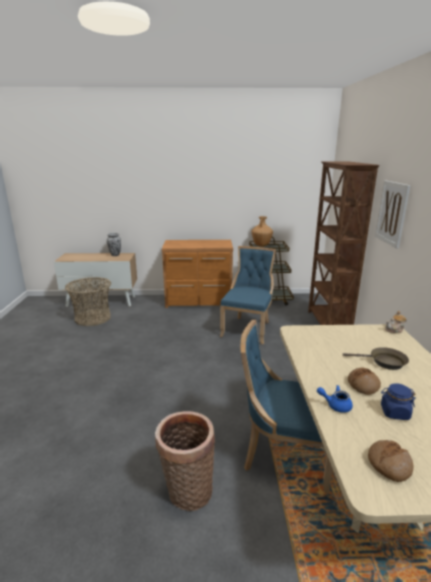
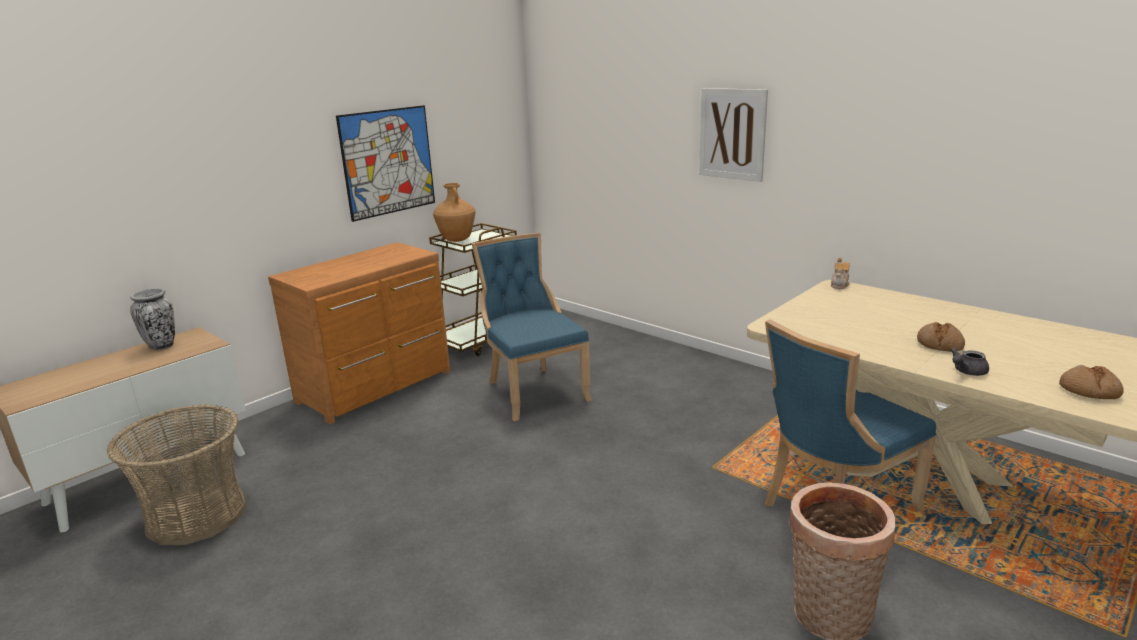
camera: 45 degrees left, 0 degrees up
brown bookcase [308,162,380,325] -> none
blue teapot [317,385,353,413] -> grey teapot [951,348,989,376]
brown frying pan [343,347,409,370] -> none
blue jar [381,383,416,420] -> none
none -> picture [336,105,435,222]

